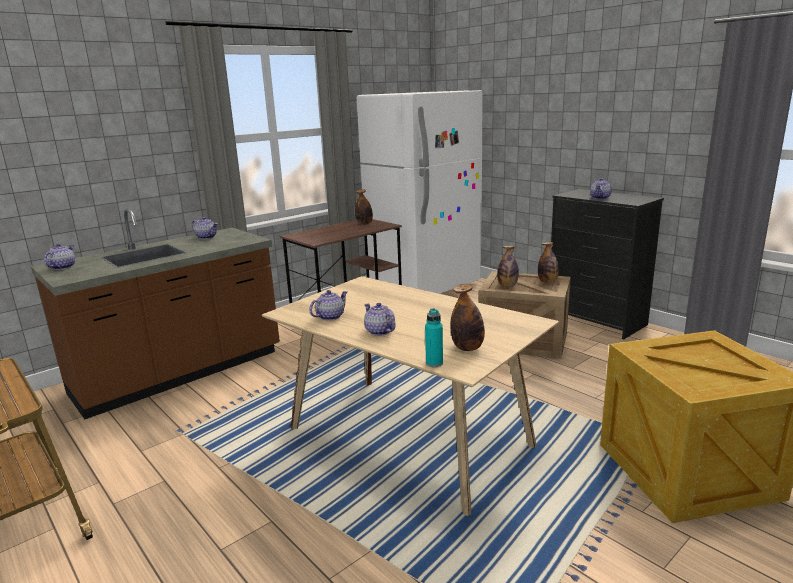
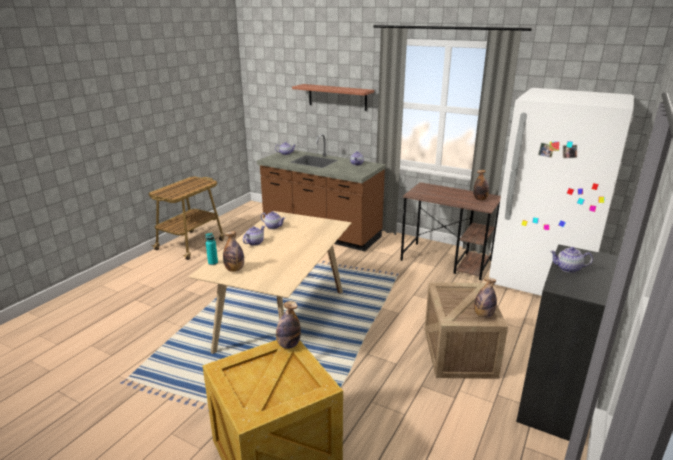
camera: 70 degrees right, 5 degrees up
bottle [497,246,519,287] -> bottle moved to [276,301,301,349]
none -> shelf [292,84,374,111]

